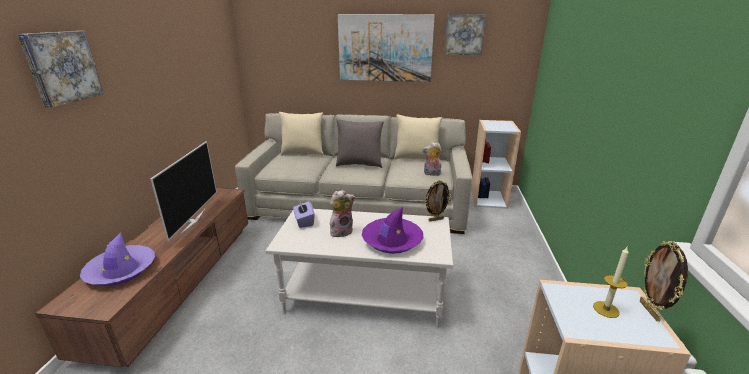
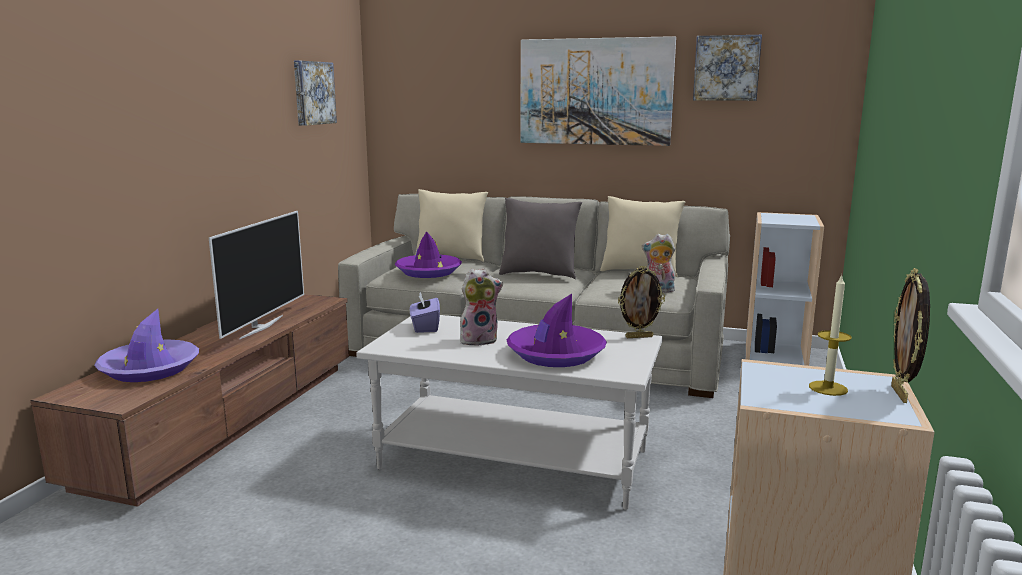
camera: 10 degrees right, 10 degrees down
picture [18,31,104,107] -> picture moved to [294,60,337,126]
none -> purple hat [394,231,462,278]

